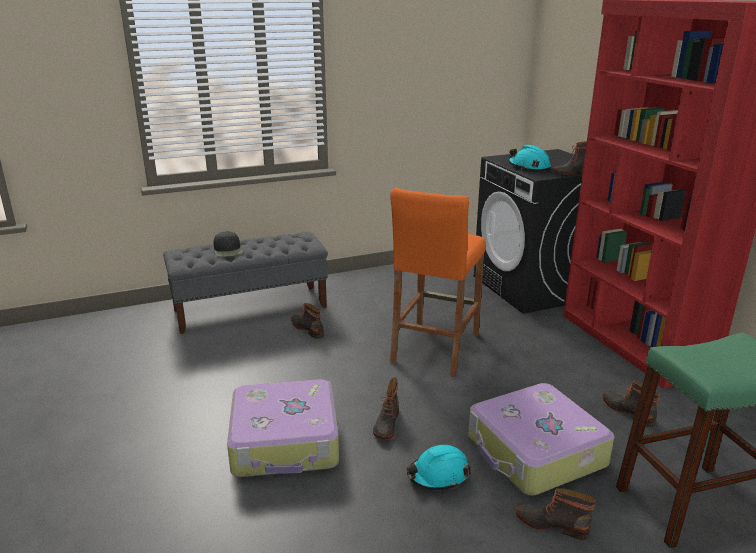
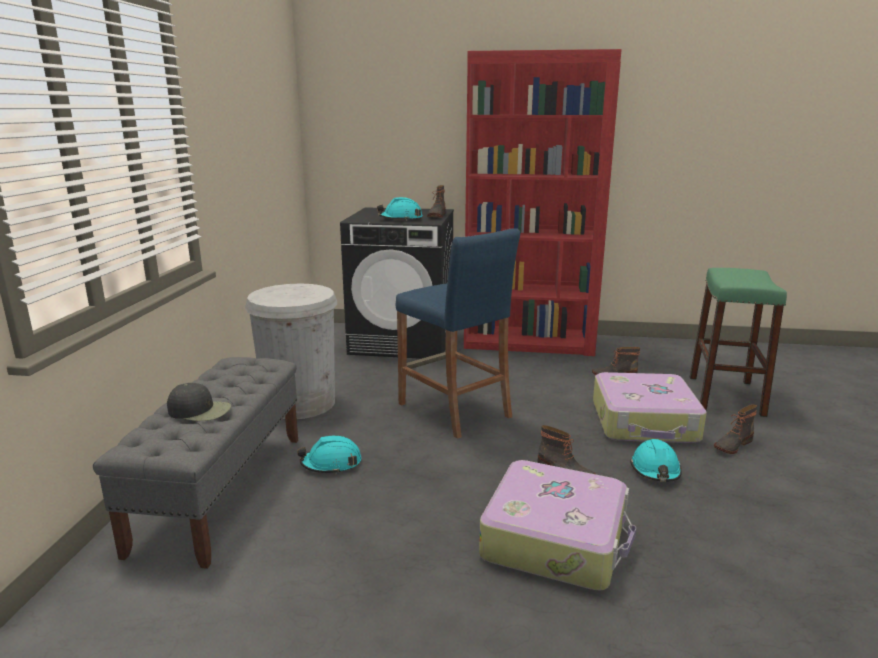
camera: 60 degrees left, 5 degrees down
boot [291,303,324,338] -> turquoise hard hat [297,436,361,475]
orange stool [390,188,486,376] -> blue stool [396,228,520,439]
none -> white trash can [245,284,337,419]

